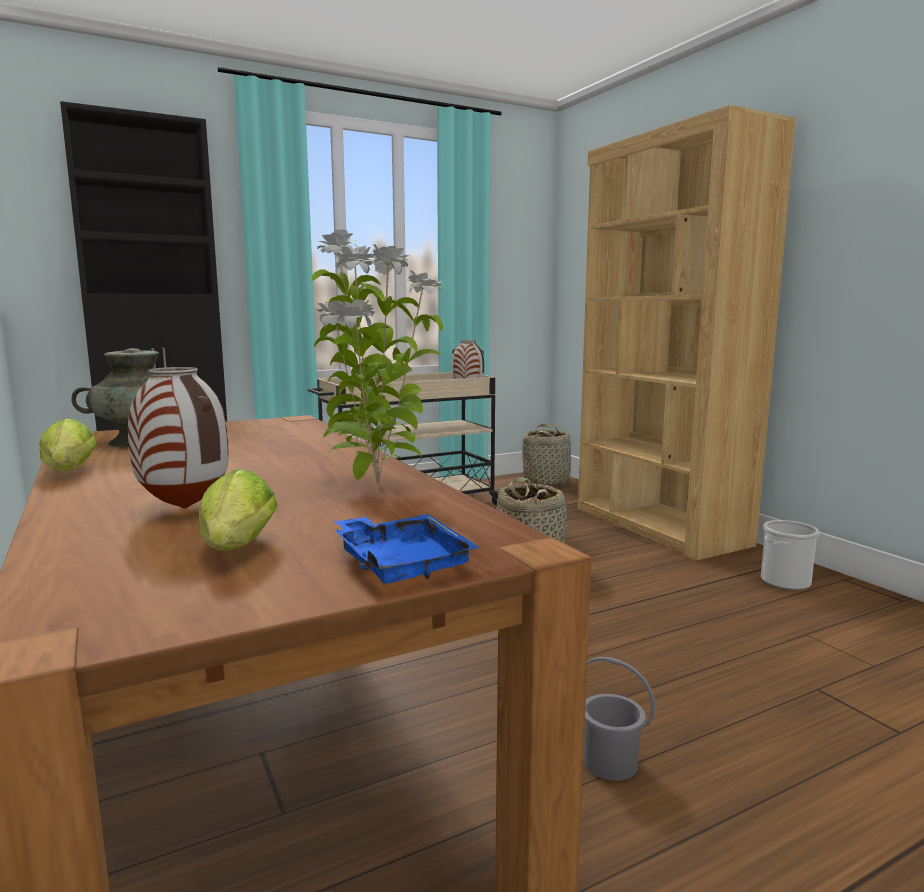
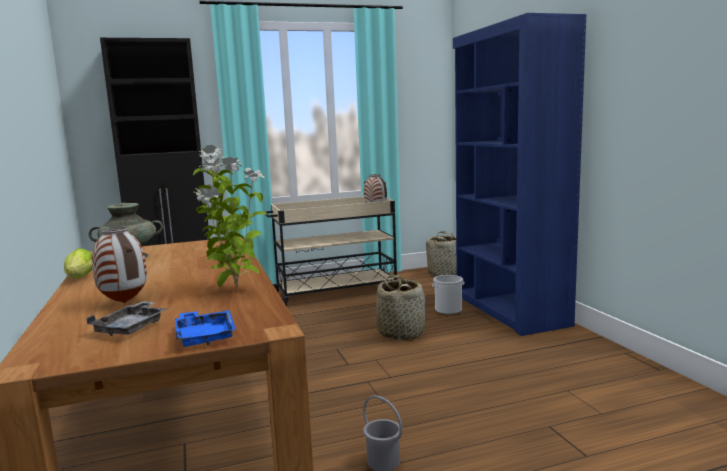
camera: 10 degrees right, 0 degrees up
lettuce [199,469,278,550] -> grey tray [86,301,166,336]
brown bookcase [578,105,796,561] -> blue bookcase [453,13,587,336]
bucket [761,520,820,590] -> bucket moved to [432,275,465,314]

